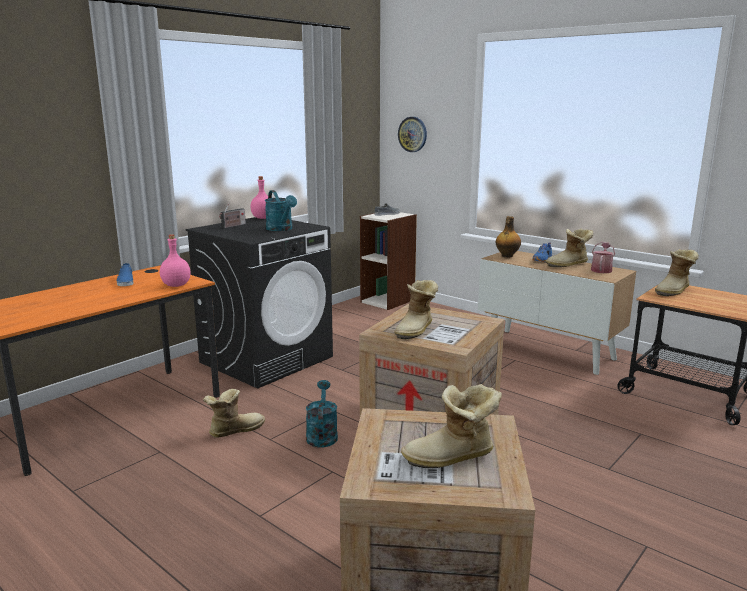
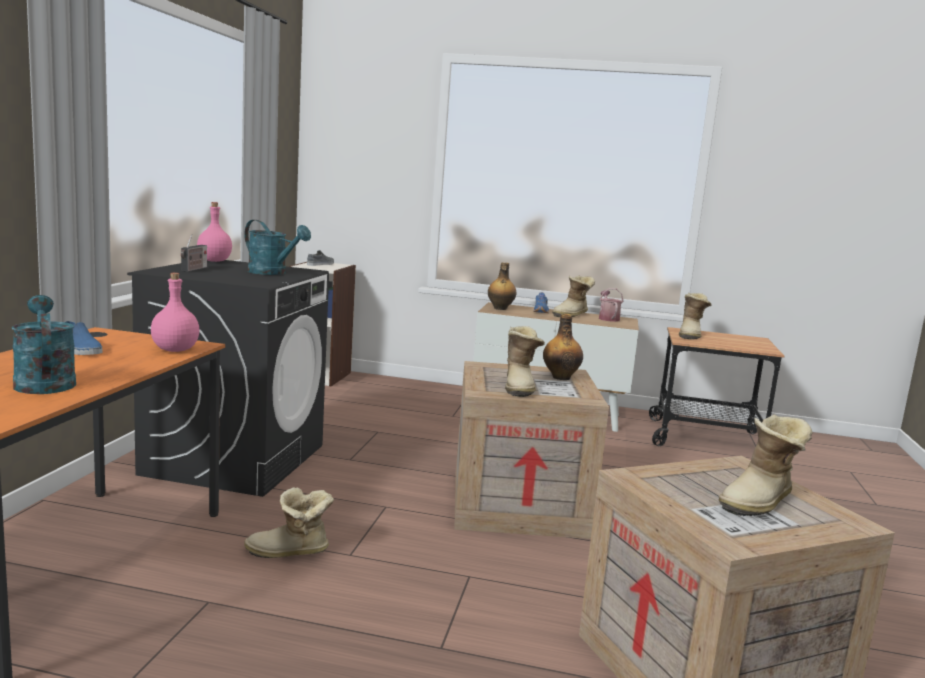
camera: 30 degrees left, 5 degrees down
boot [203,389,265,438] -> boot turned 120 degrees counterclockwise [244,487,334,558]
turquoise watering can [306,380,338,448] -> turquoise watering can moved to [12,295,76,394]
wall clock [398,117,427,152] -> none
none -> bottle [543,314,583,380]

